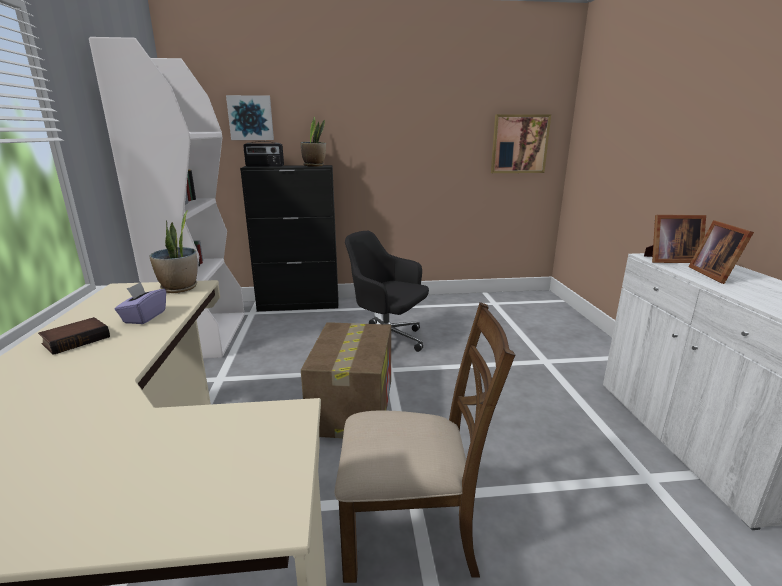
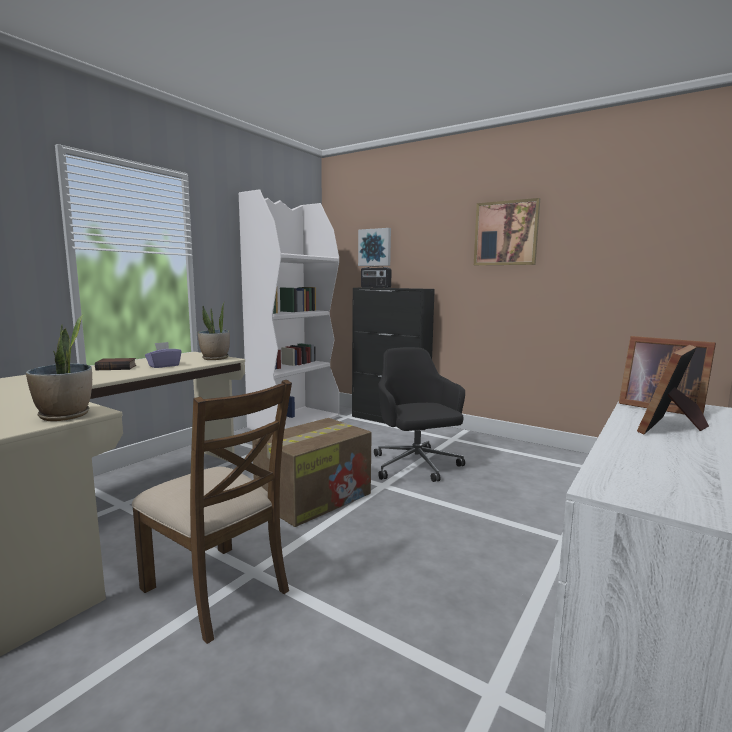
camera: 40 degrees right, 10 degrees down
potted plant [301,116,326,167] -> potted plant moved to [26,314,92,421]
picture [491,114,551,173] -> picture moved to [474,198,540,265]

